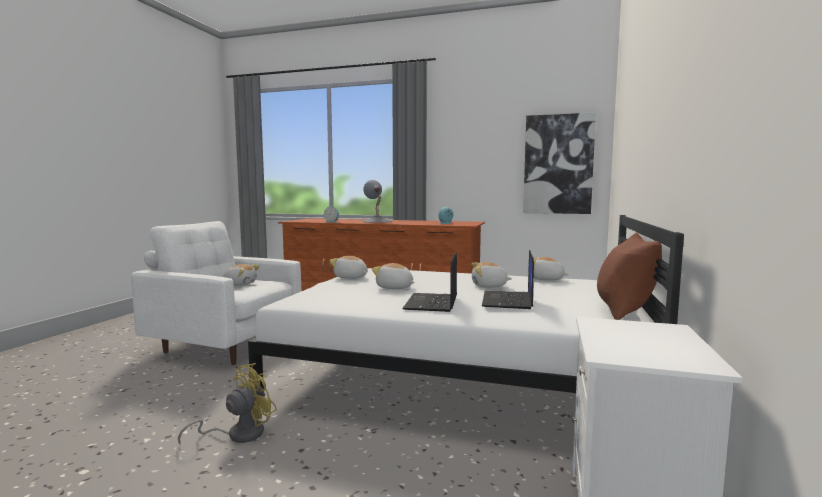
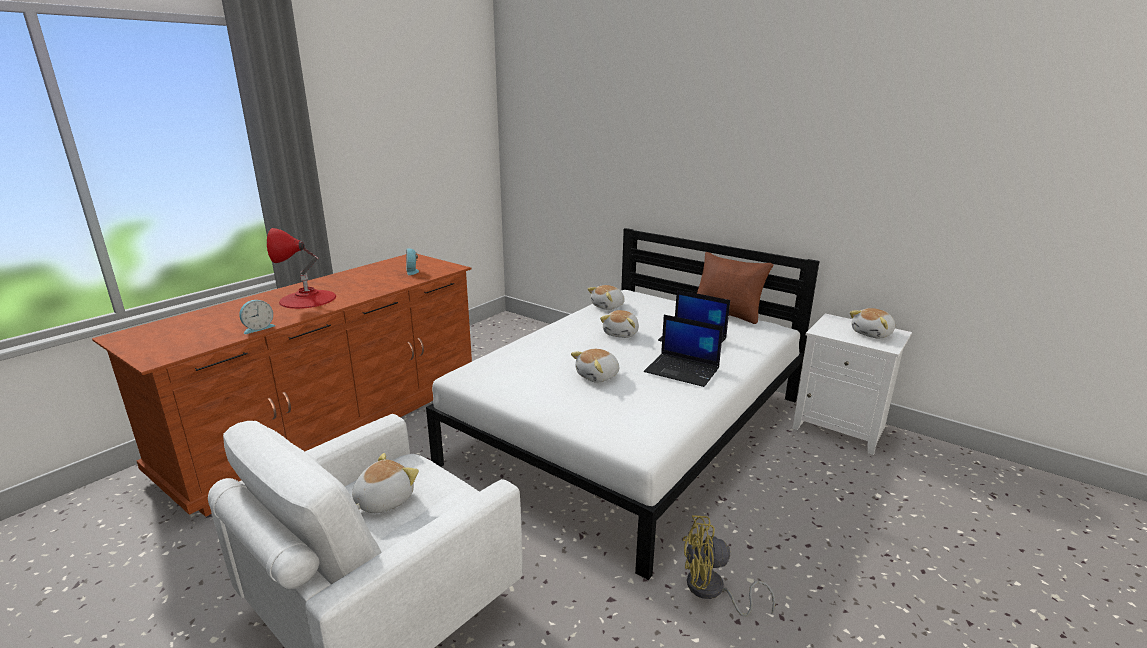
camera: 70 degrees left, 15 degrees up
yellow fan [178,363,277,444] -> yellow fan turned 60 degrees counterclockwise [683,515,775,617]
plush toy [330,256,367,279] -> plush toy moved to [849,308,895,338]
grey table lamp [362,180,393,223] -> red table lamp [267,228,336,309]
picture [523,112,596,214] -> none

